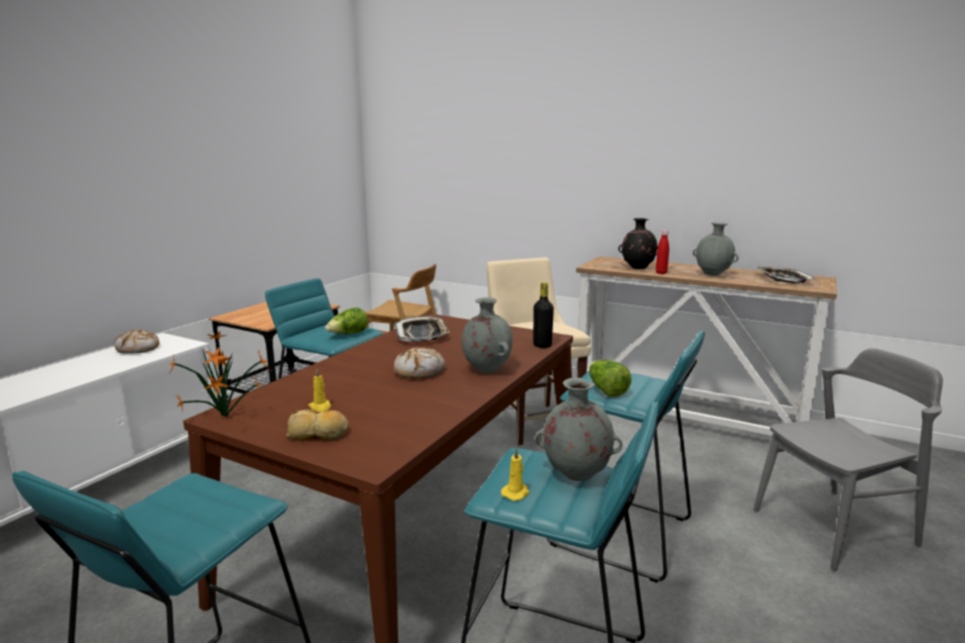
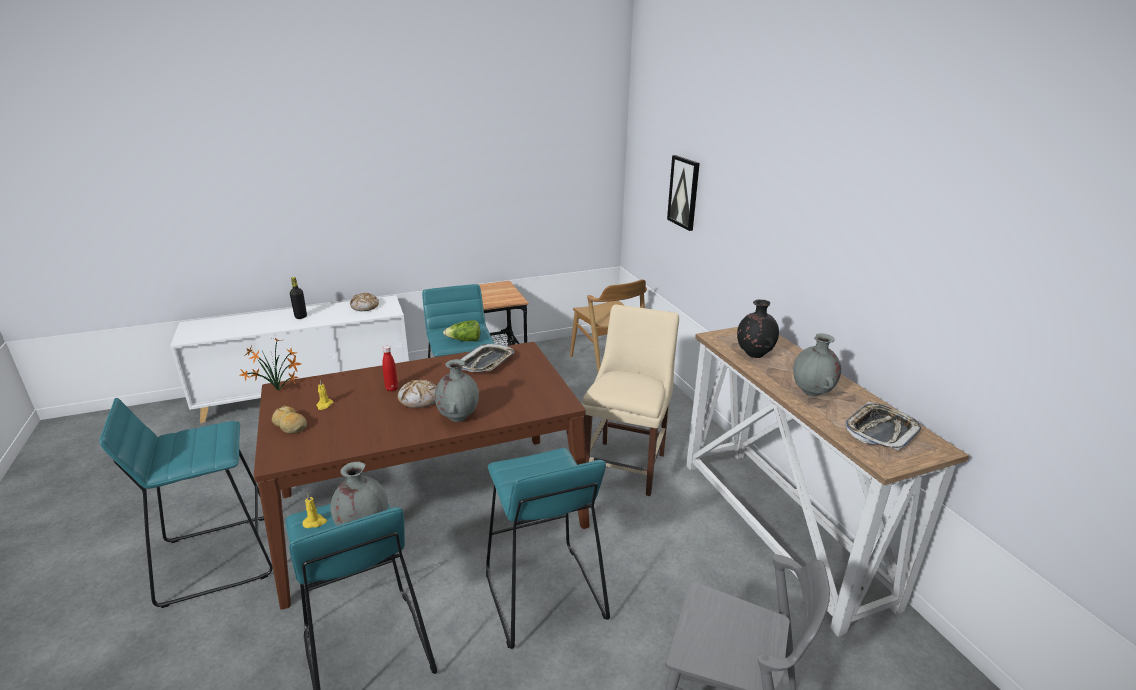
camera: 40 degrees right, 10 degrees up
black bottle [533,282,554,348] -> black bottle moved to [290,277,307,319]
lettuce [589,360,631,397] -> none
red bottle [656,230,669,274] -> red bottle moved to [382,346,398,392]
none -> picture [667,155,700,231]

